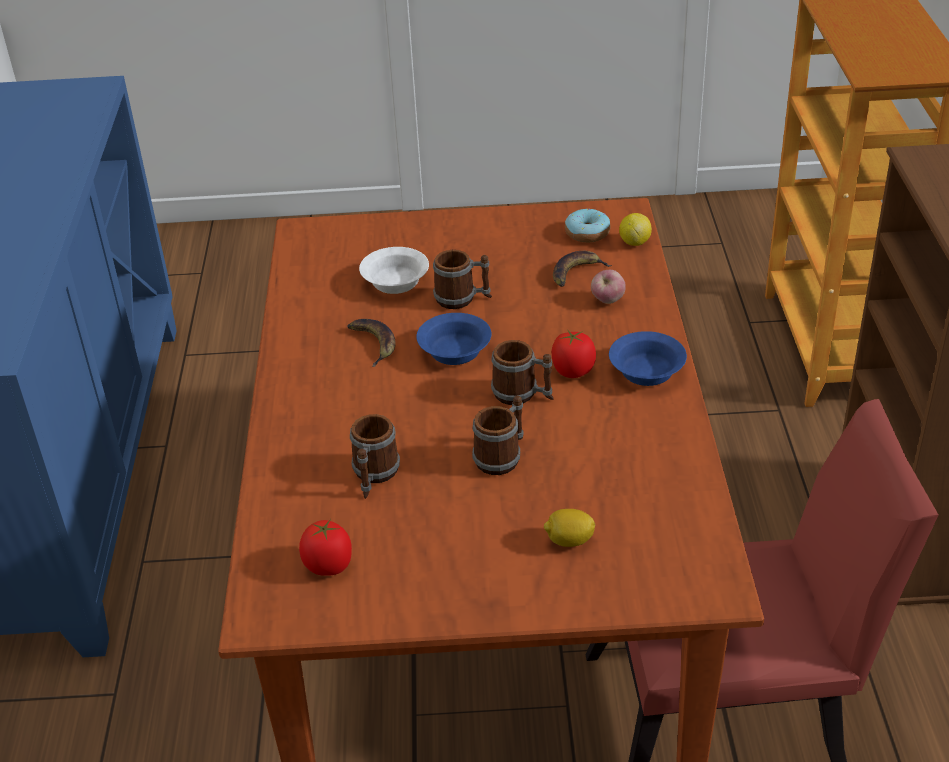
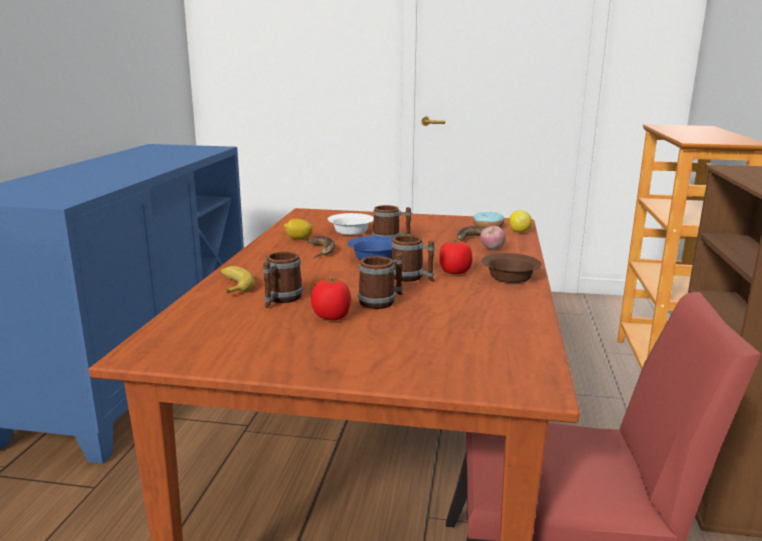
camera: 10 degrees right, 20 degrees down
tomato [299,519,352,576] -> tomato moved to [311,278,351,320]
lemon [544,509,595,547] -> lemon moved to [284,219,312,240]
blue bowl [609,331,687,386] -> brown bowl [482,253,542,283]
none -> banana [221,266,255,294]

